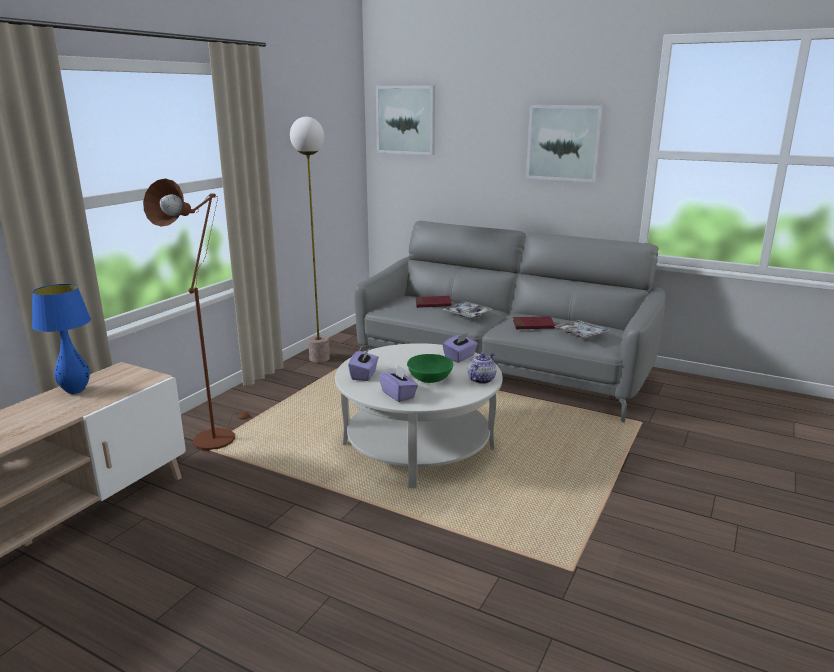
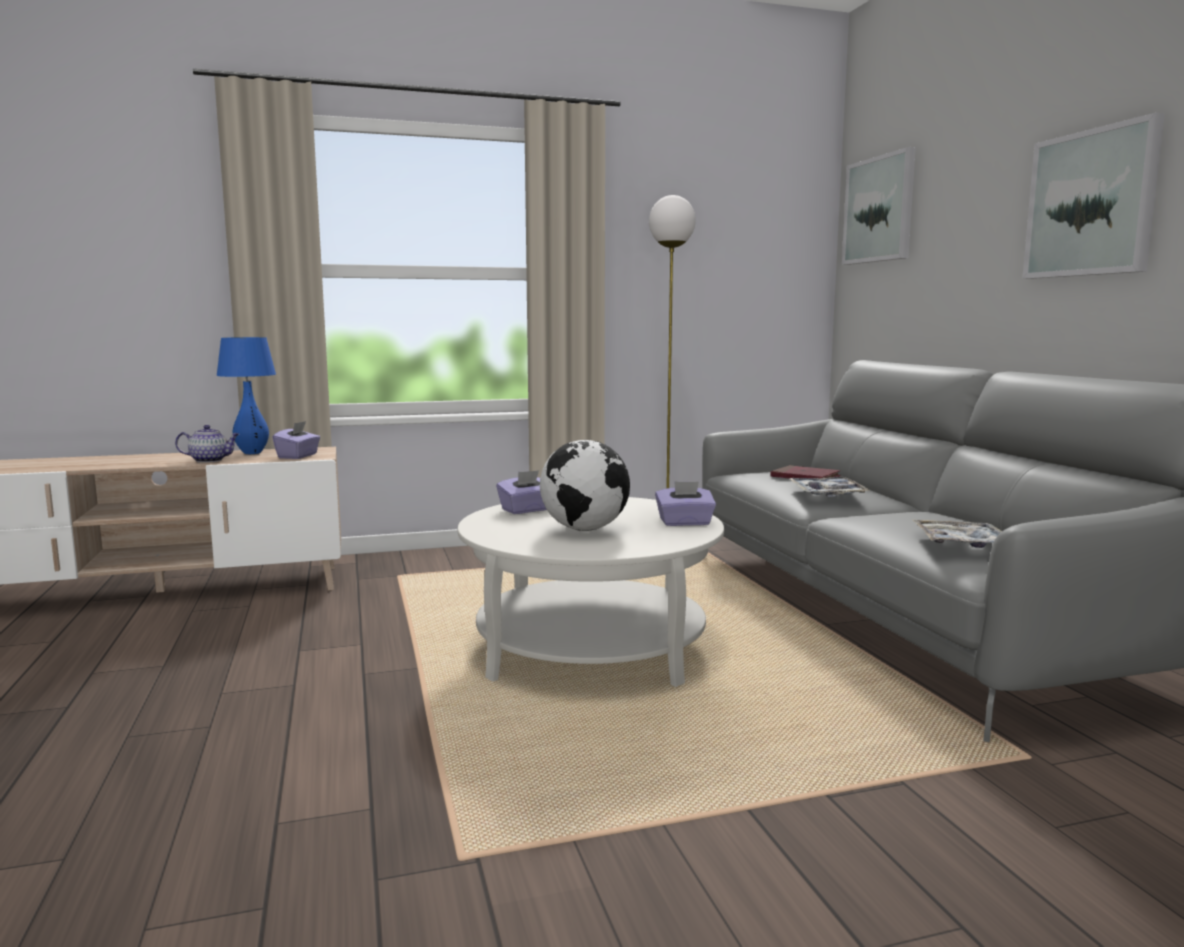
camera: 45 degrees right, 10 degrees down
brown floor lamp [143,178,250,451] -> none
purple tissue box [379,365,418,402] -> purple tissue box moved to [272,421,320,459]
green bowl [407,354,453,383] -> globe [540,440,630,531]
teapot [468,354,497,384] -> teapot moved to [175,425,239,463]
red book [513,316,555,329] -> none

